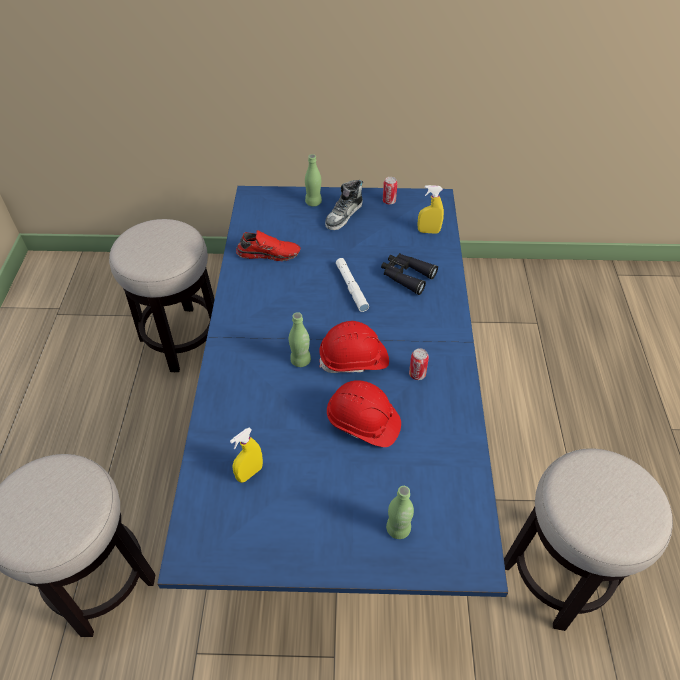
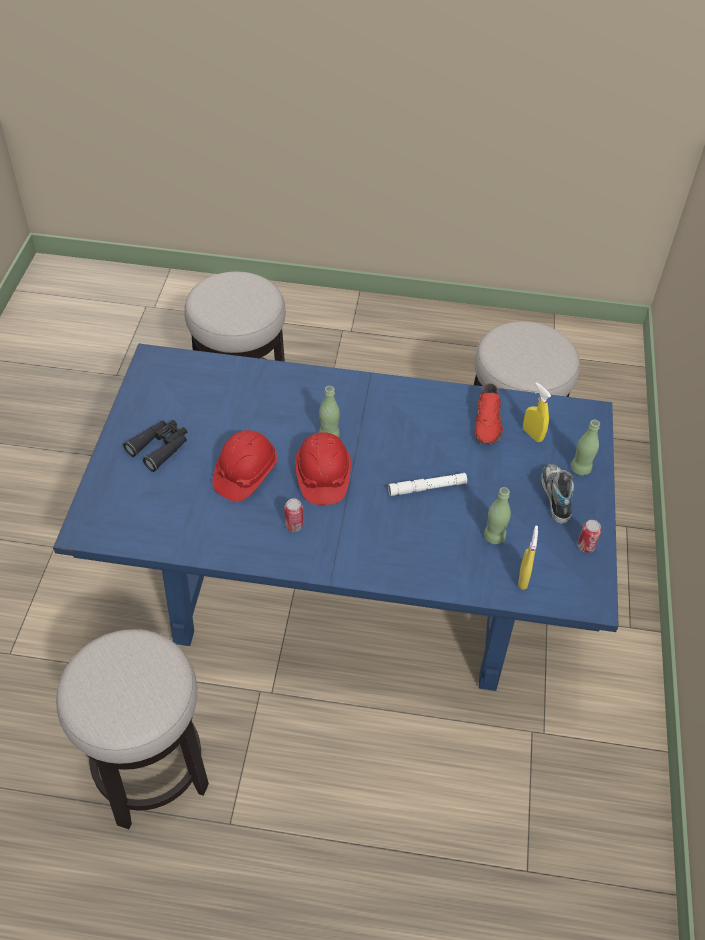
camera: 95 degrees right, 0 degrees up
yellow spray bottle [230,427,263,483] -> yellow spray bottle moved to [523,383,551,442]
shoe [325,180,363,230] -> shoe turned 45 degrees clockwise [541,464,574,524]
black binoculars [381,253,438,295] -> black binoculars moved to [123,420,187,472]
green bottle [386,486,414,539] -> green bottle moved to [484,487,511,544]

